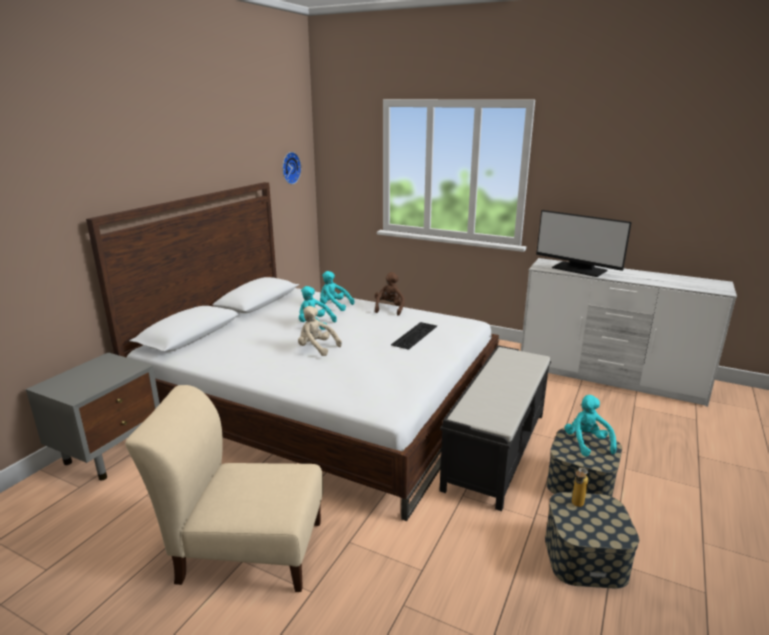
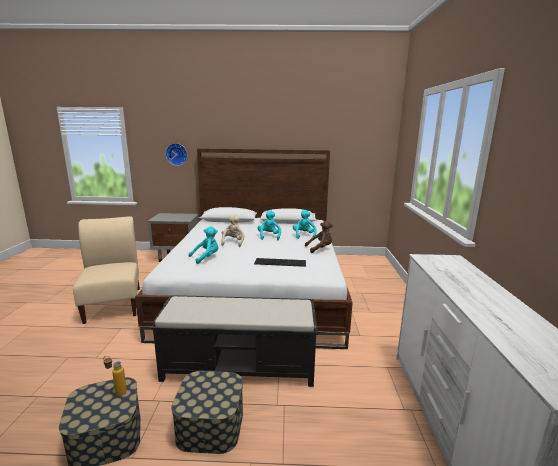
camera: 65 degrees right, 5 degrees down
wall clock [282,152,301,184] -> wall clock moved to [165,143,187,166]
monitor [536,210,632,277] -> none
turquoise plush toy [565,395,617,457] -> turquoise plush toy moved to [189,227,219,264]

